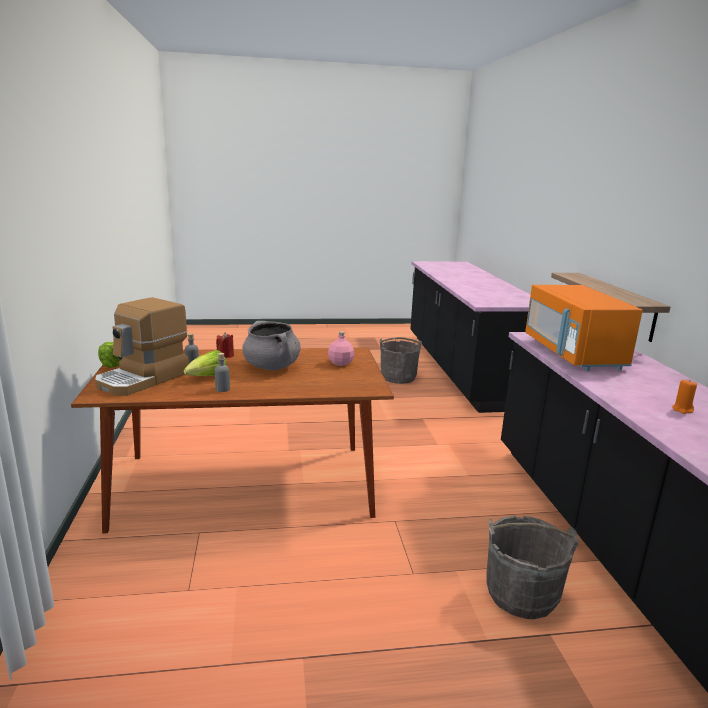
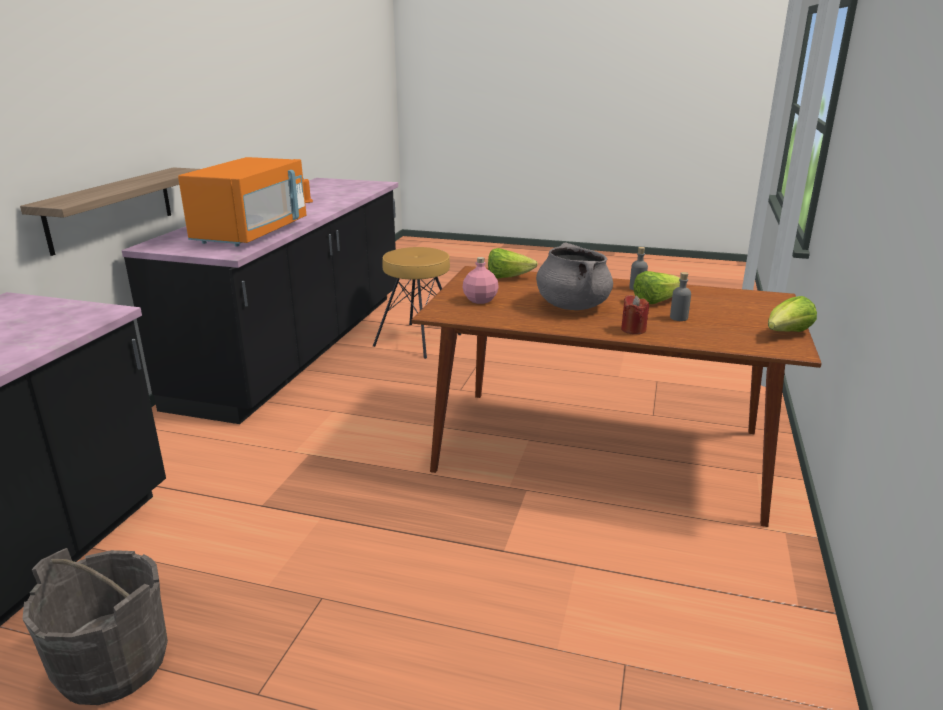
camera: 155 degrees left, 5 degrees up
coffee machine [95,297,189,396] -> none
grey bucket [487,515,579,619] -> brown stool [373,247,461,359]
none -> lettuce [488,248,538,278]

